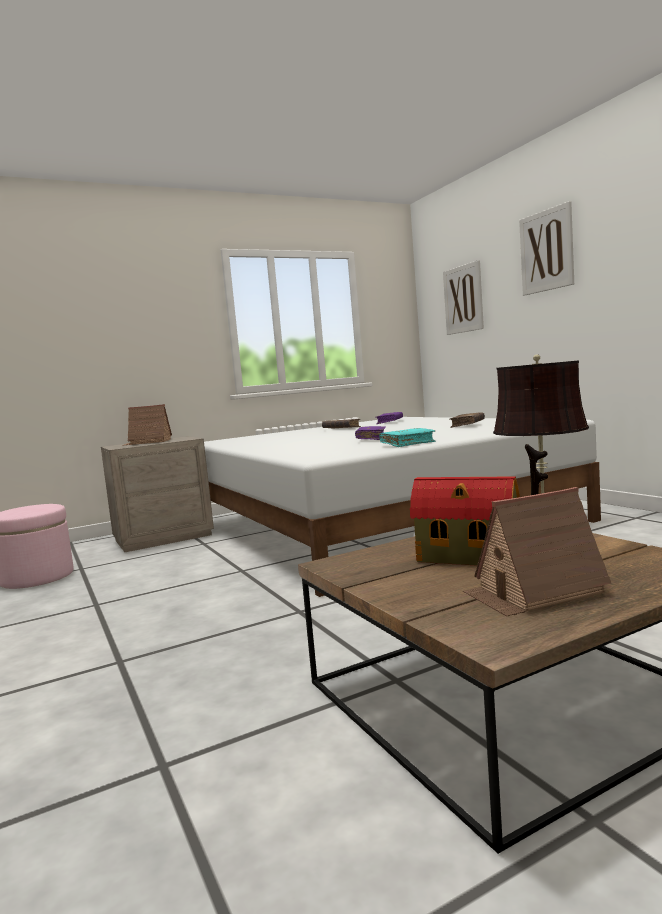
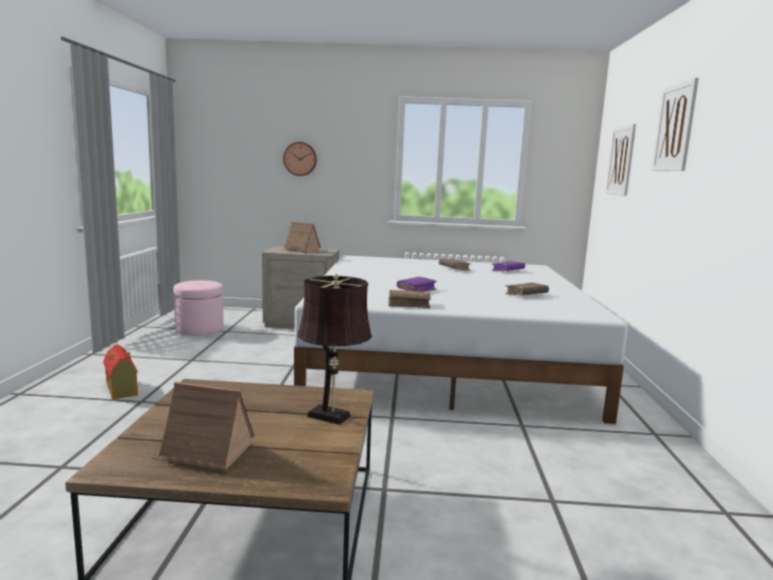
camera: 30 degrees right, 5 degrees up
turquoise book [379,428,435,447] -> brown book [389,290,431,308]
toy house [410,476,520,566] -> toy house moved to [103,344,138,399]
none -> wall clock [283,142,317,176]

